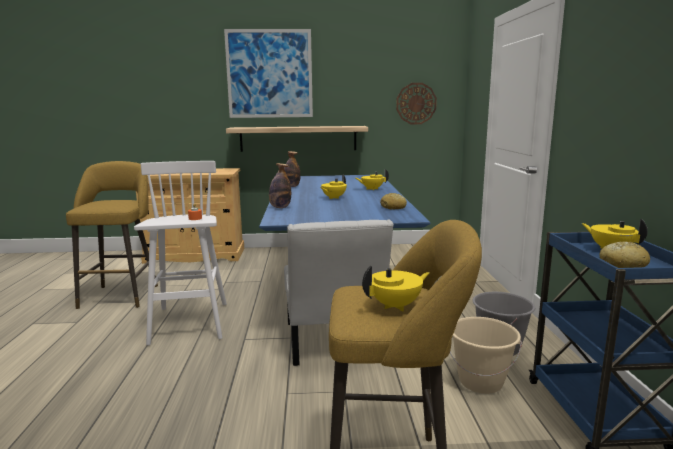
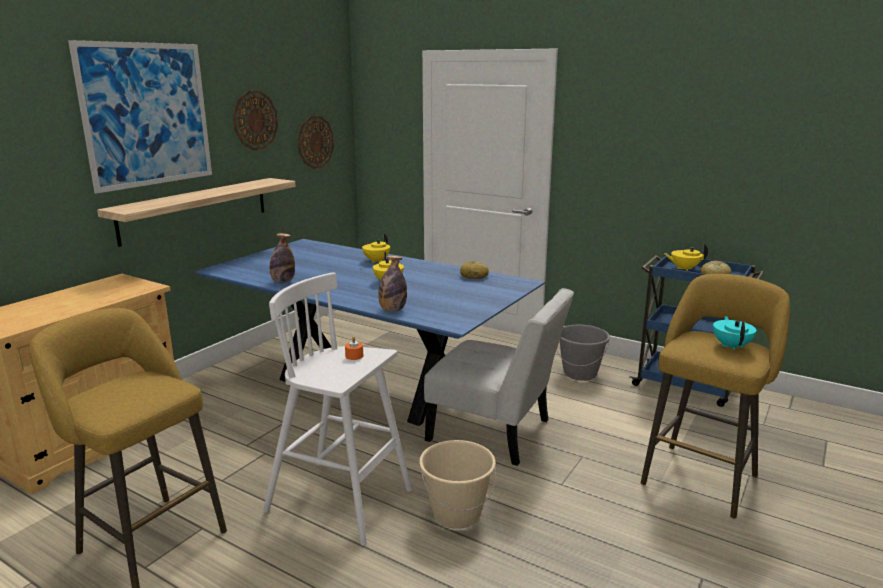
camera: 55 degrees left, 5 degrees up
yellow teapot [362,265,429,312] -> turquoise teapot [713,316,756,350]
beige bucket [450,317,522,394] -> beige bucket moved to [419,440,496,529]
none -> wall clock [233,91,278,150]

